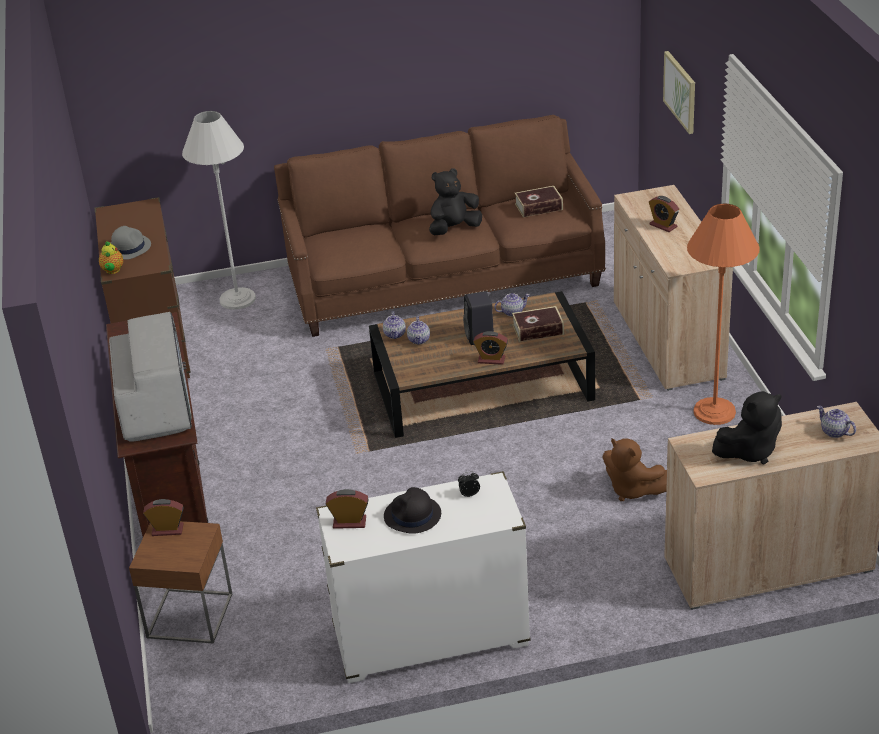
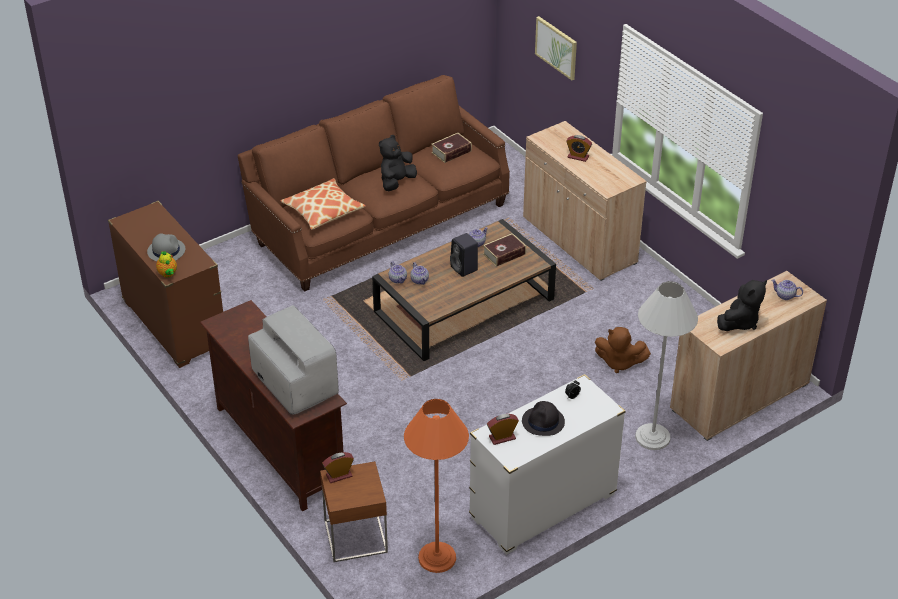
camera: 25 degrees left, 5 degrees up
white floor lamp [182,111,256,310] -> white floor lamp moved to [635,281,698,450]
alarm clock [473,331,508,365] -> none
orange floor lamp [687,204,760,425] -> orange floor lamp moved to [404,399,469,573]
none -> pillow [281,178,366,230]

